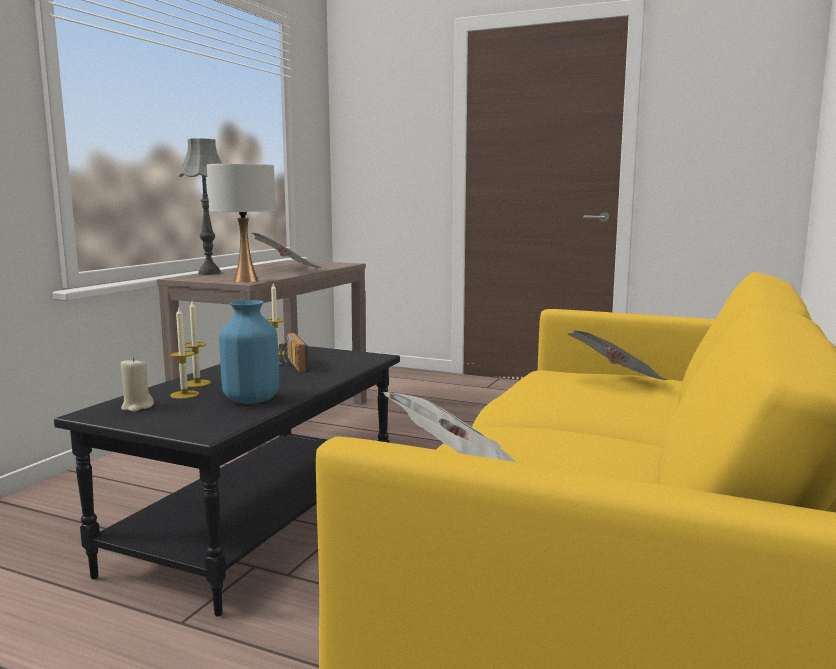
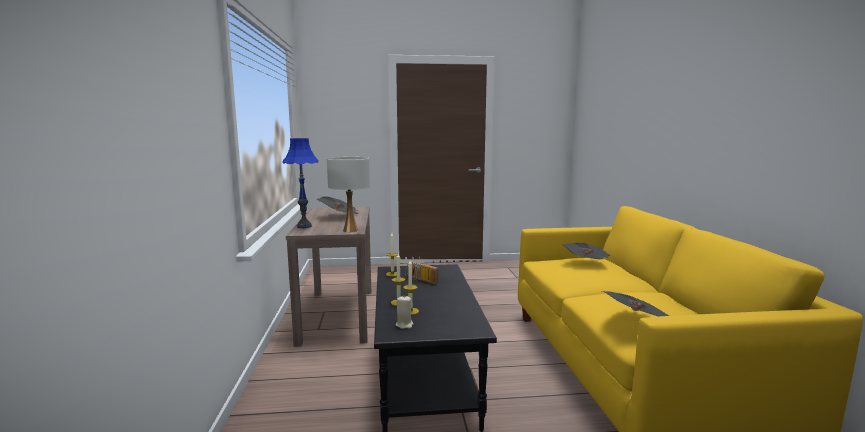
camera: 30 degrees left, 0 degrees up
grey table lamp [176,138,222,275] -> blue table lamp [282,138,319,228]
blue vase [219,300,279,404] -> none

